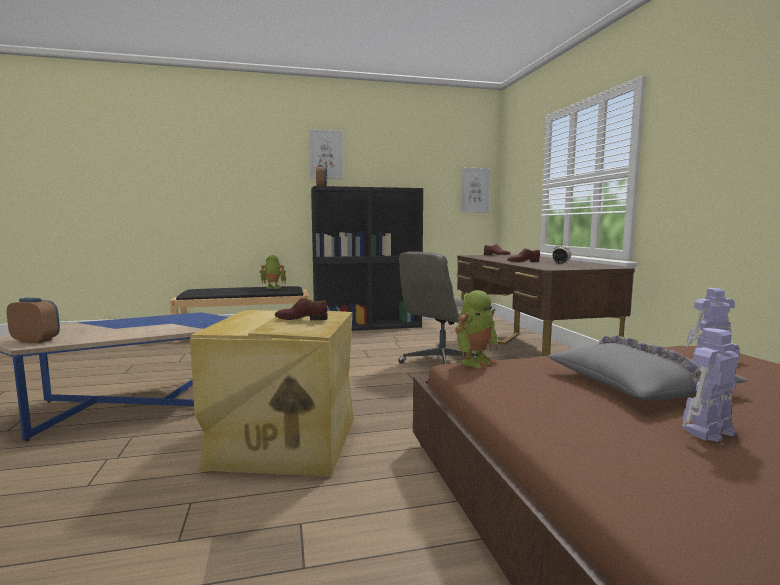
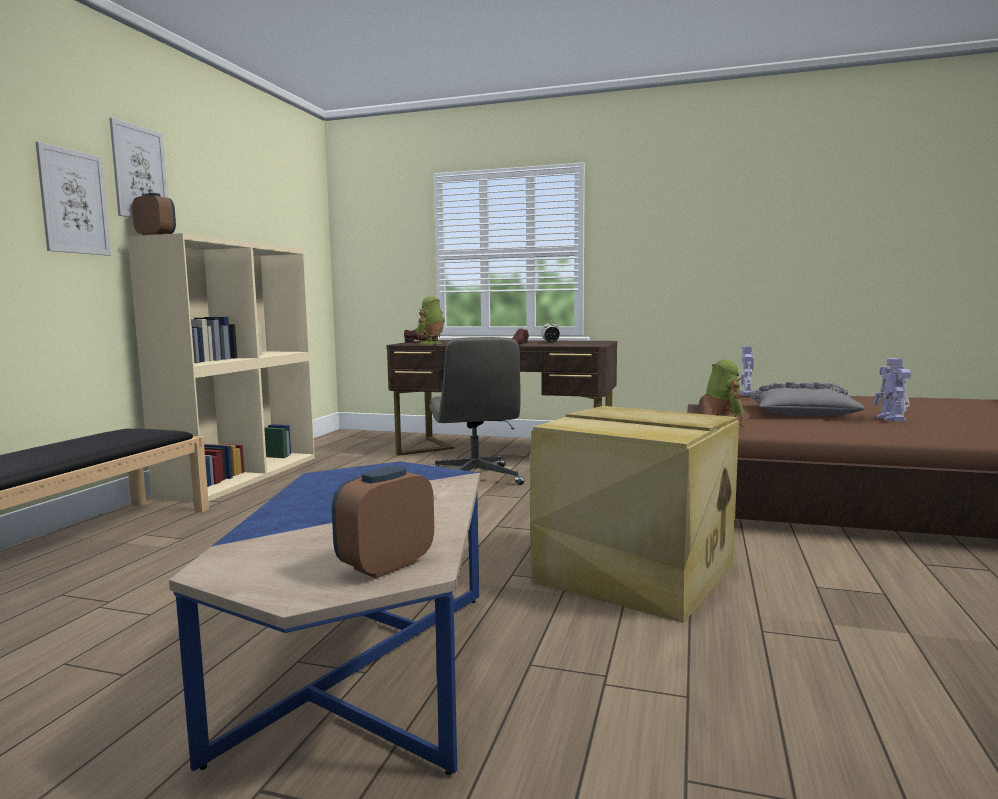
camera: 60 degrees left, 0 degrees up
toy robot [260,255,286,289] -> toy robot moved to [416,296,445,345]
brown shoe [275,298,328,321] -> none
black bookcase [311,186,423,331] -> beige bookcase [128,233,315,503]
picture [461,167,490,213] -> picture moved to [36,141,111,256]

